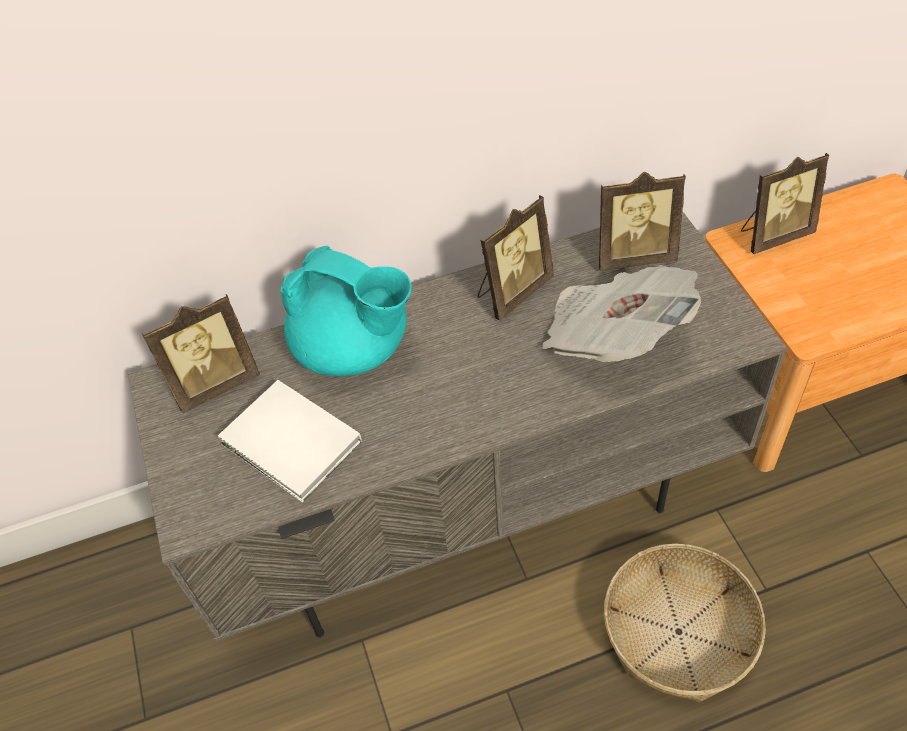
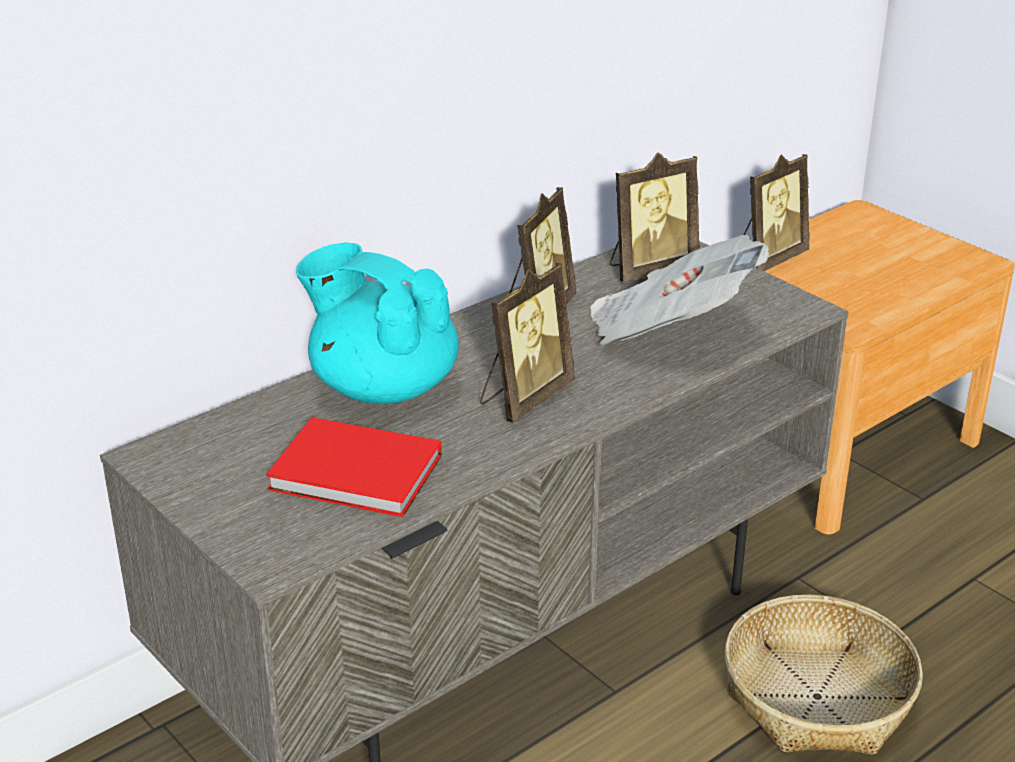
camera: 25 degrees left, 20 degrees down
picture frame [142,294,260,413] -> picture frame moved to [480,263,575,423]
white book [217,380,362,502] -> red book [266,417,442,517]
turquoise teapot [280,246,412,376] -> turquoise teapot turned 150 degrees counterclockwise [296,242,459,404]

